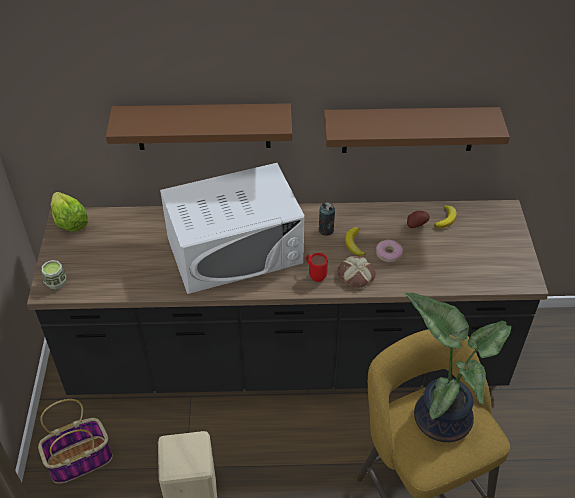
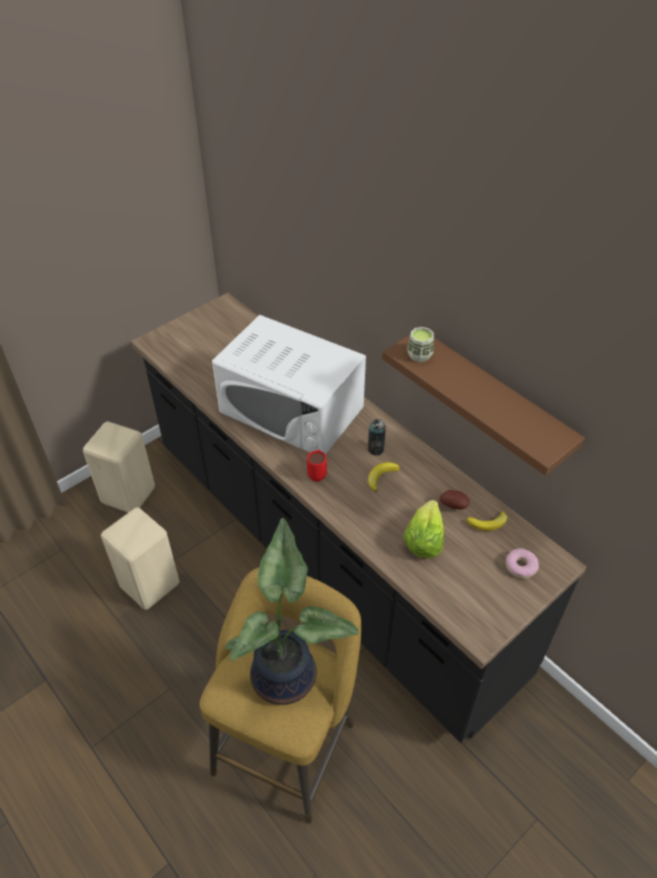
camera: 50 degrees right, 0 degrees up
basket [38,399,113,484] -> beige stool [83,422,155,513]
cup [42,260,66,289] -> cup moved to [408,327,434,362]
lettuce [51,192,88,232] -> lettuce moved to [403,500,444,558]
brown shelf [106,103,292,150] -> none
bread [337,255,376,288] -> none
donut [376,240,403,262] -> donut moved to [506,548,539,578]

